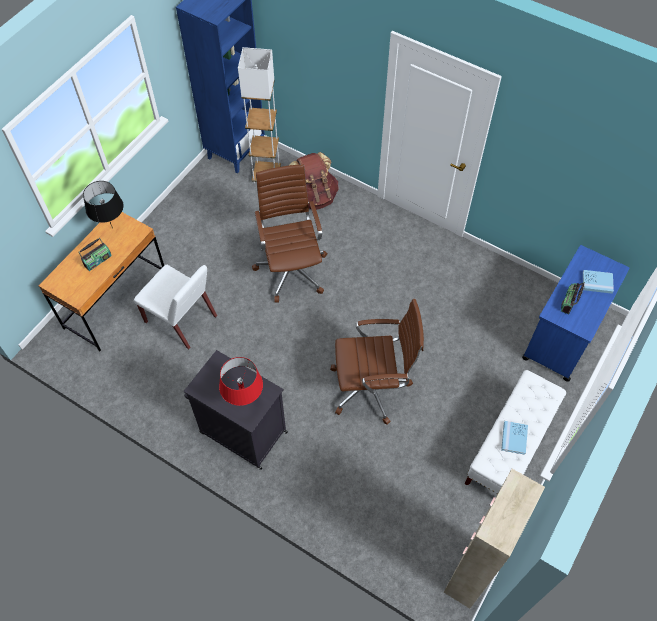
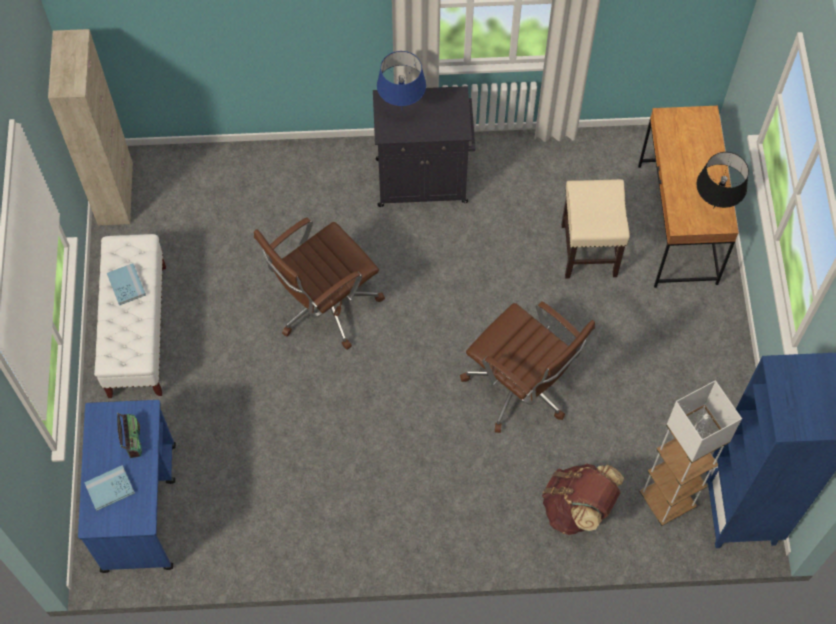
camera: 145 degrees right, 5 degrees up
radio [78,238,112,271] -> none
white chair [134,264,217,349] -> beige stool [561,179,630,279]
red table lamp [219,357,263,406] -> blue table lamp [377,51,426,106]

